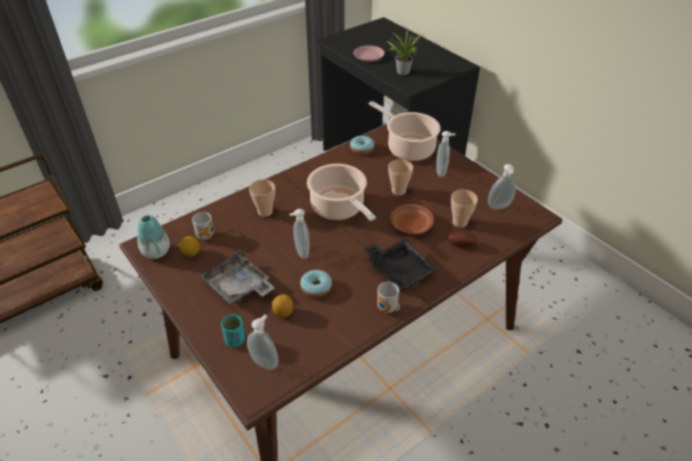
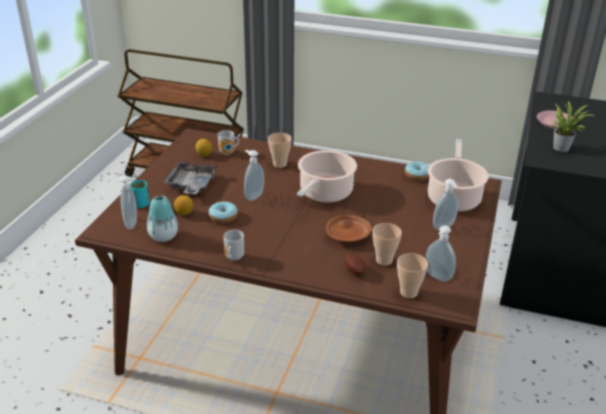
camera: 55 degrees right, 10 degrees down
vase [137,215,170,259] -> vase moved to [147,195,178,242]
black tray [363,239,437,292] -> none
cup [388,159,413,196] -> cup moved to [397,253,428,298]

